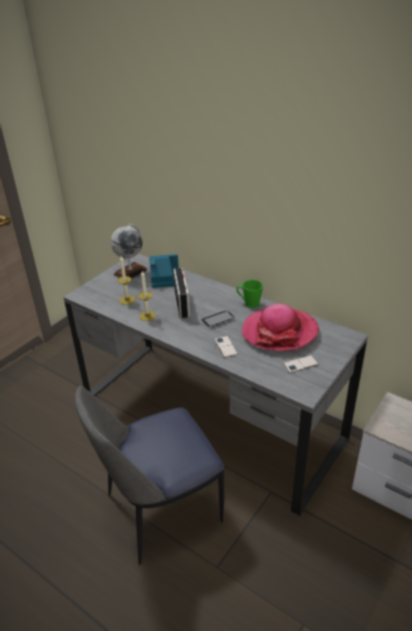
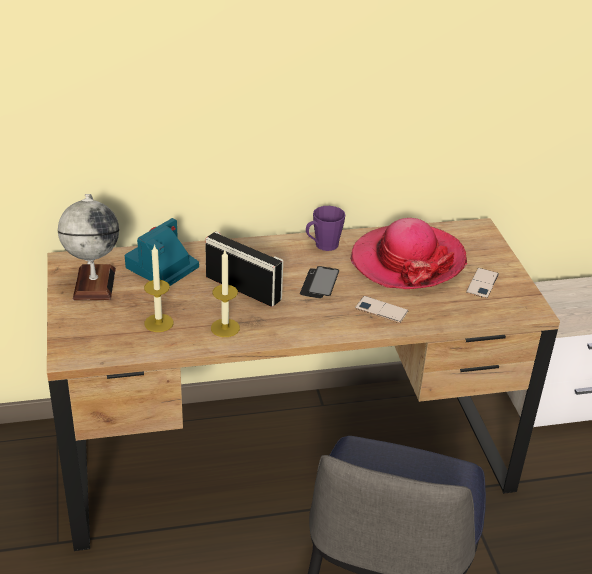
camera: 50 degrees left, 0 degrees up
grey desk [63,253,368,516] -> brown desk [47,218,560,551]
green mug [236,280,263,308] -> purple mug [306,206,345,251]

